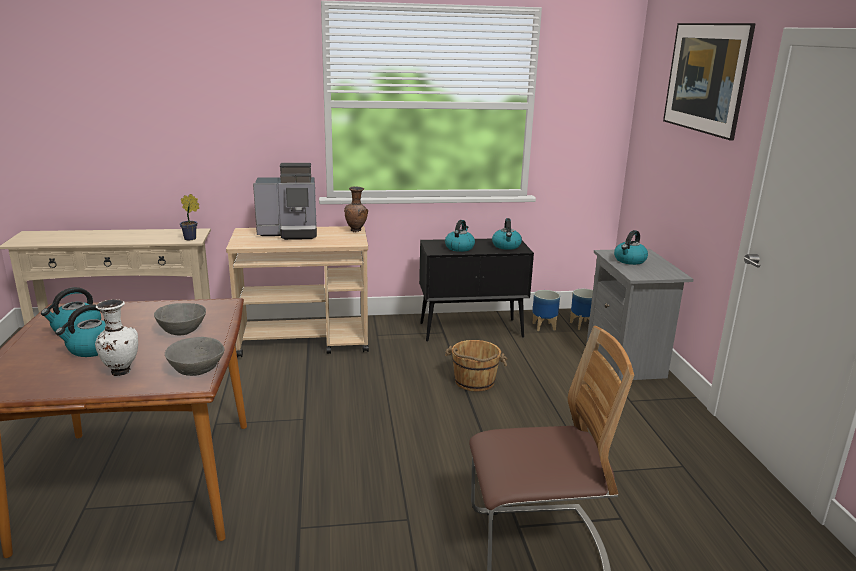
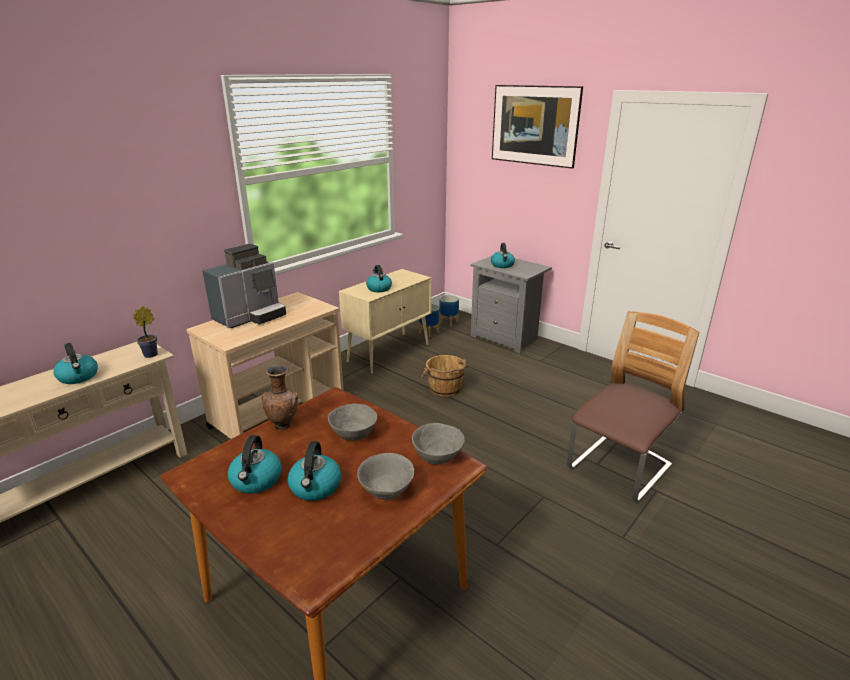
camera: 40 degrees left, 5 degrees up
white vase [95,299,138,376] -> grey bowl [357,453,414,500]
brown vase [344,187,368,232] -> brown vase moved to [262,365,298,430]
black cabinet [419,239,534,342] -> beige cabinet [339,269,432,374]
kettle [492,218,522,250] -> kettle moved to [54,343,98,384]

